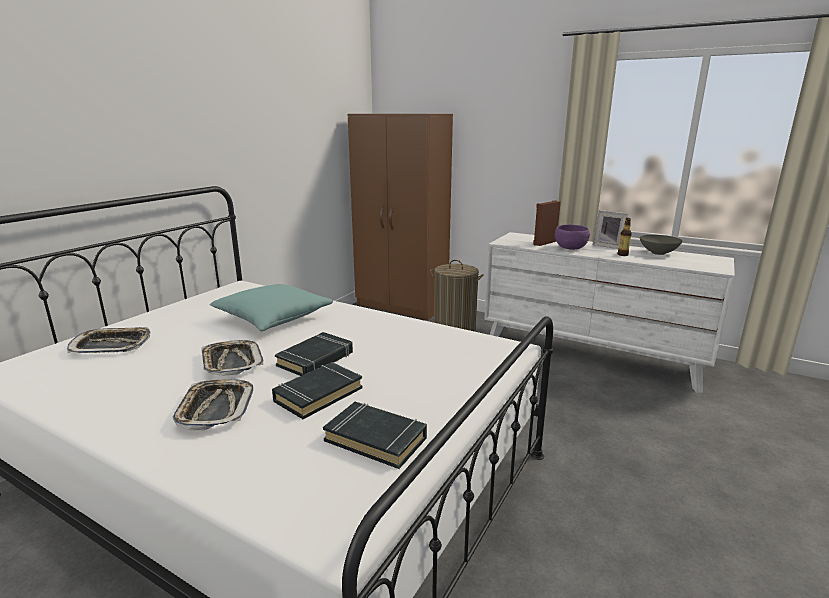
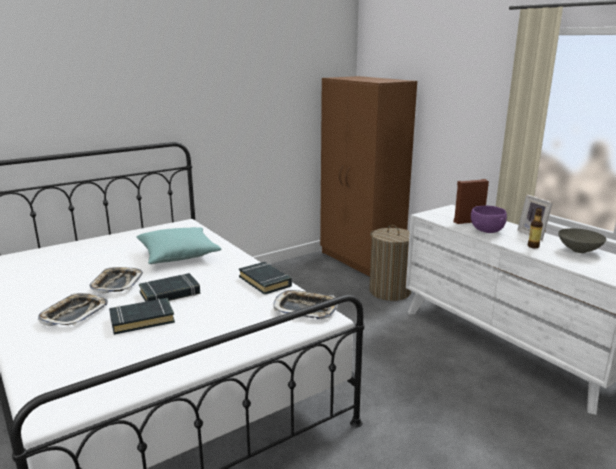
camera: 25 degrees right, 0 degrees up
tray [67,327,151,353] -> tray moved to [274,290,338,319]
black book [323,402,427,469] -> black book moved to [239,262,292,295]

